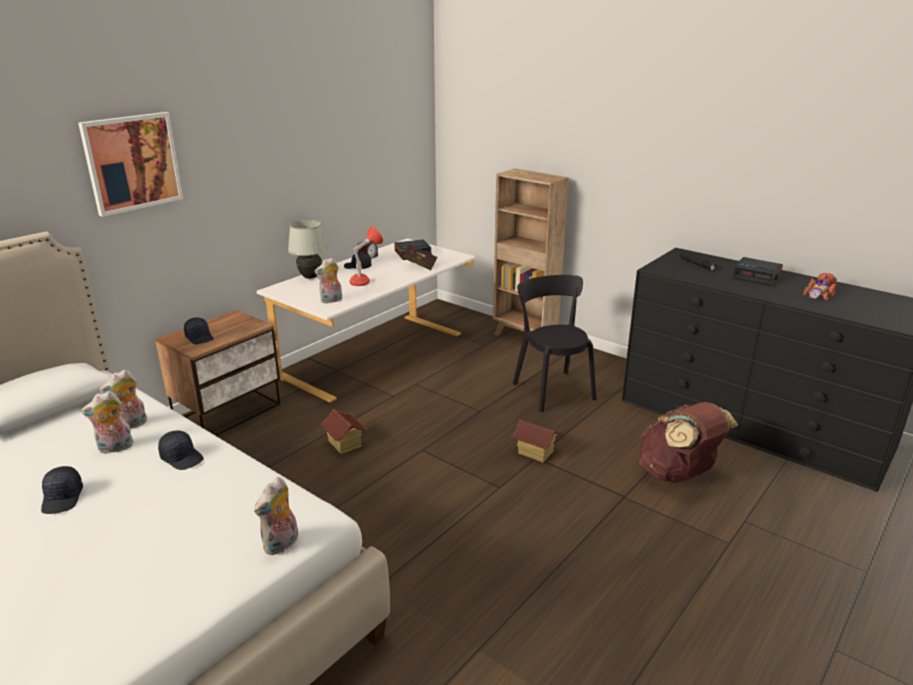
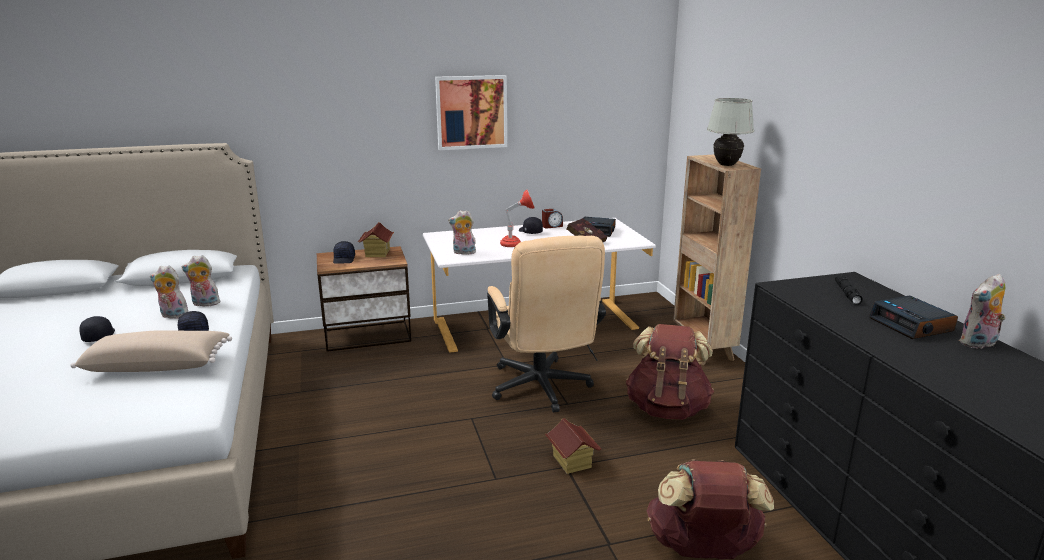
camera: 35 degrees right, 5 degrees down
black cap [41,466,83,514] -> black cap turned 135 degrees clockwise [79,316,115,342]
picture [78,112,183,217] -> picture moved to [435,75,507,150]
plush toy [254,477,298,555] -> plush toy moved to [959,274,1006,349]
white table lamp [288,220,328,279] -> white table lamp moved to [707,98,754,166]
toy house [320,409,367,454] -> toy house moved to [358,222,394,257]
black chair [513,275,596,412] -> brown backpack [625,324,714,420]
toy car [803,273,837,301] -> none
none -> beige pillow [70,330,232,372]
none -> beige office chair [487,235,606,412]

